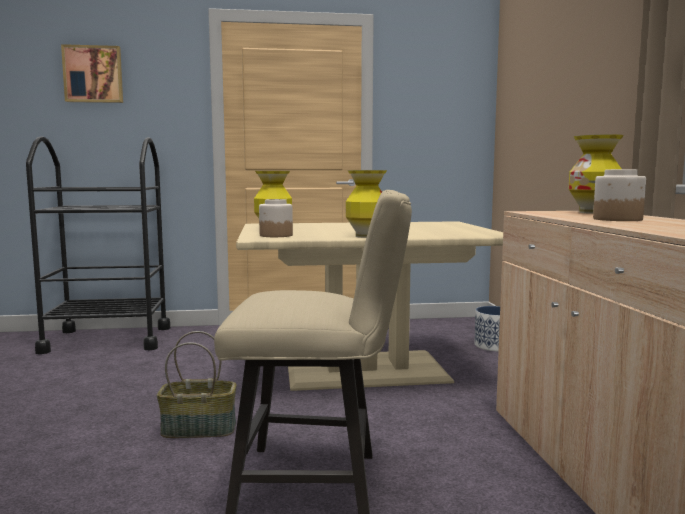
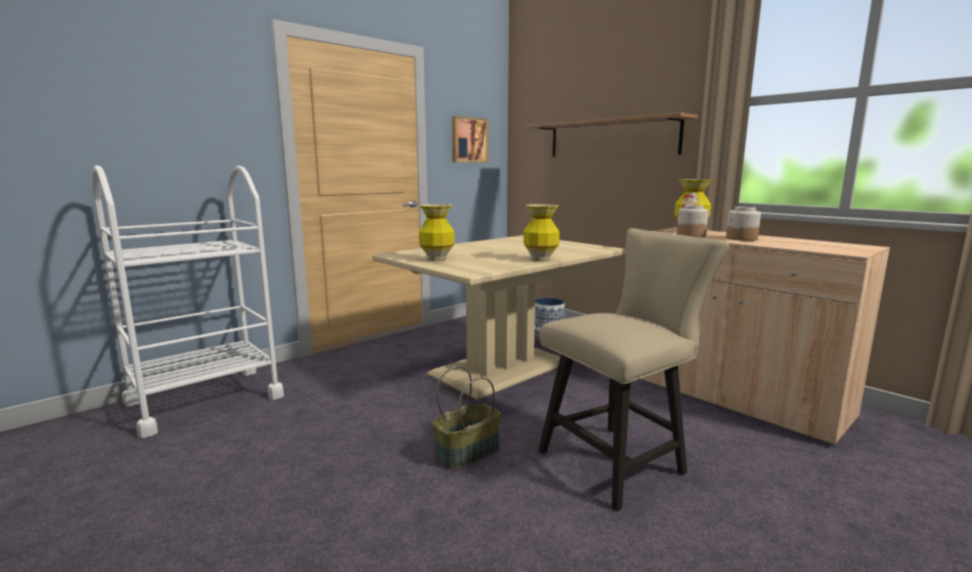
camera: 35 degrees left, 5 degrees up
black cart [26,136,170,354] -> white cart [92,165,284,438]
picture [61,44,123,103] -> picture moved to [452,116,488,162]
jar [259,199,293,237] -> jar moved to [677,205,708,237]
none -> shelf [527,113,698,157]

